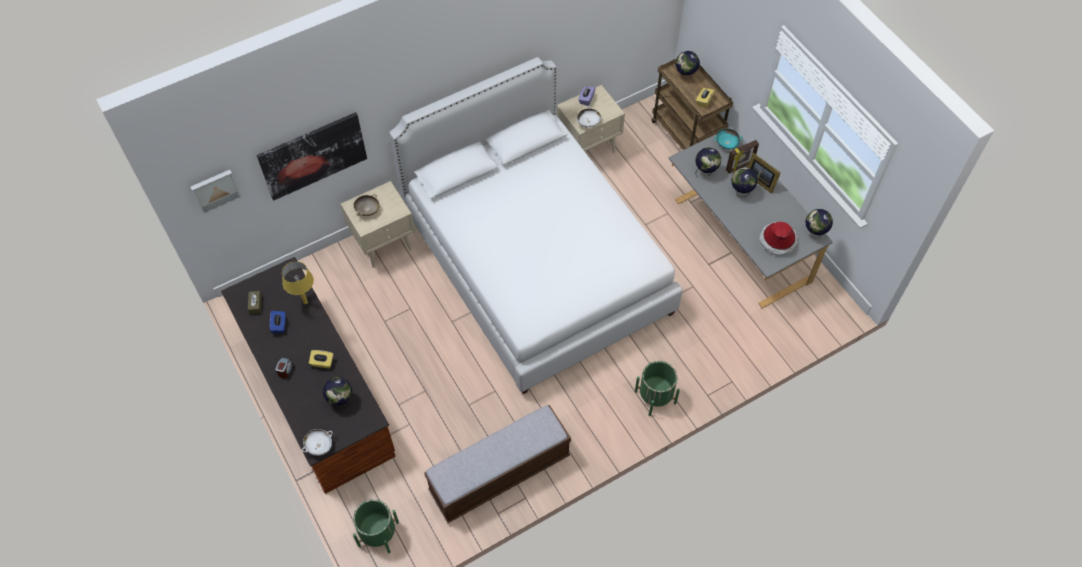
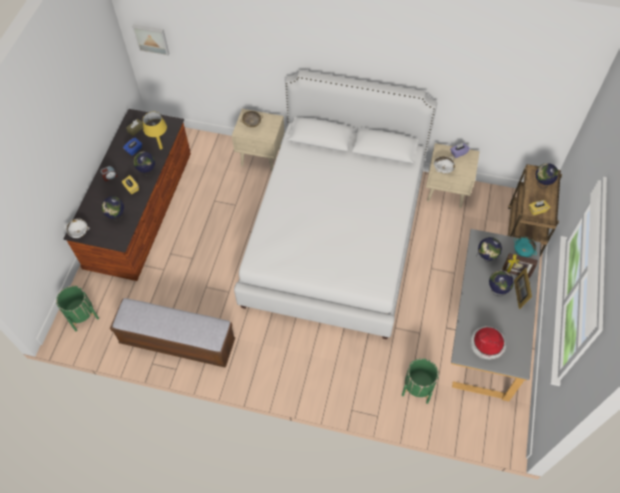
camera: 45 degrees right, 0 degrees up
picture [257,112,367,201] -> none
green planter [635,361,680,416] -> green planter moved to [402,358,439,404]
globe [805,209,833,239] -> globe moved to [133,152,155,176]

